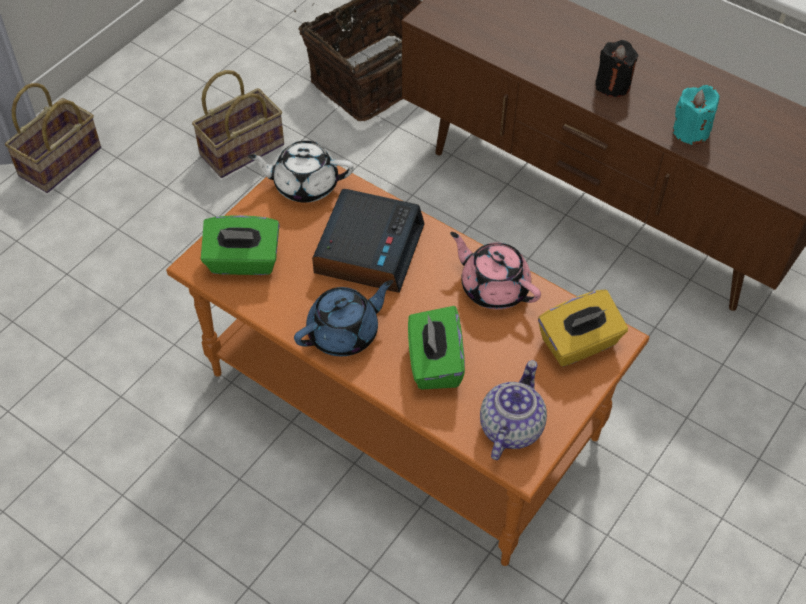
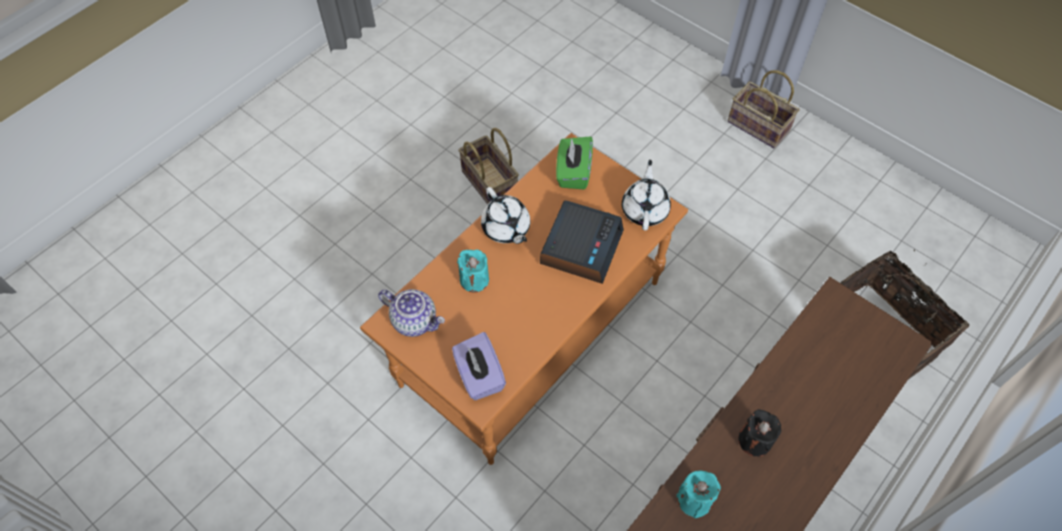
camera: 95 degrees right, 5 degrees up
basket [192,70,284,178] -> basket moved to [458,128,519,205]
blue teapot [294,280,393,357] -> white teapot [481,187,531,244]
alarm clock [312,189,424,293] -> alarm clock turned 90 degrees counterclockwise [540,200,624,284]
green tissue box [408,306,465,390] -> turquoise candle [457,249,489,293]
pink teapot [450,232,541,310] -> none
yellow tissue box [538,289,628,367] -> purple tissue box [452,332,506,400]

